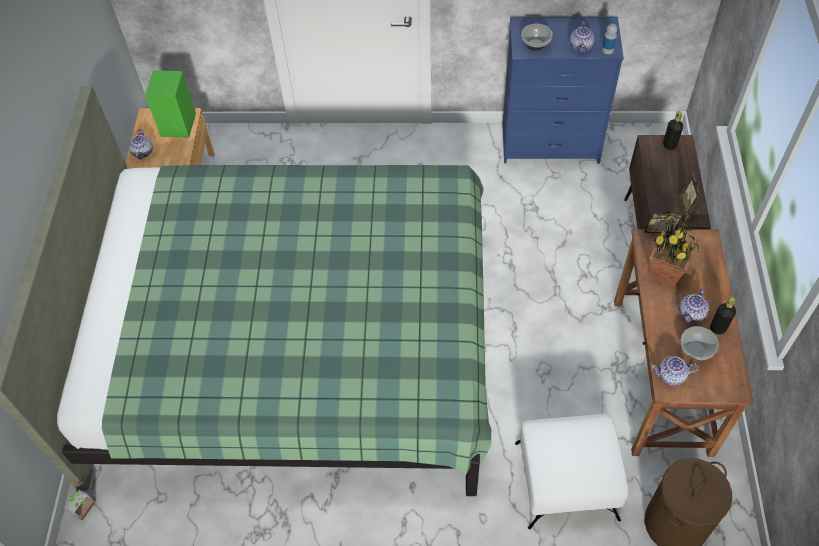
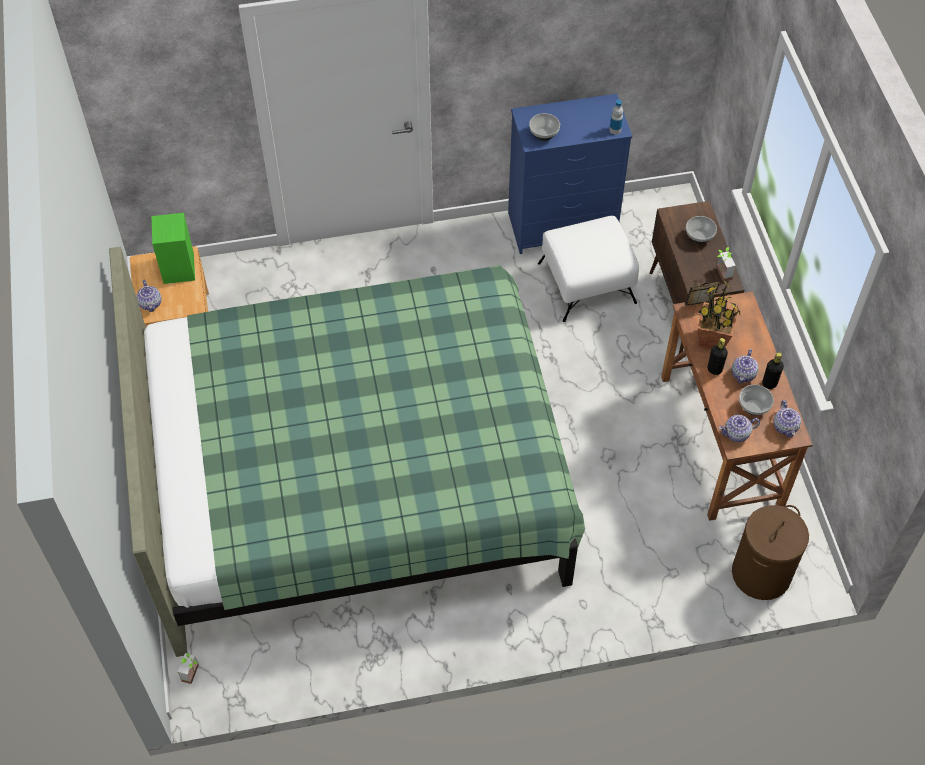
camera: 15 degrees left, 0 degrees up
white ottoman [515,414,628,529] -> white ottoman moved to [538,215,639,322]
teapot [570,21,594,53] -> teapot moved to [773,400,801,438]
black bottle [663,111,683,150] -> black bottle moved to [708,338,728,375]
picture frame [679,173,701,218] -> potted plant [716,247,736,282]
none -> bowl [686,216,717,244]

